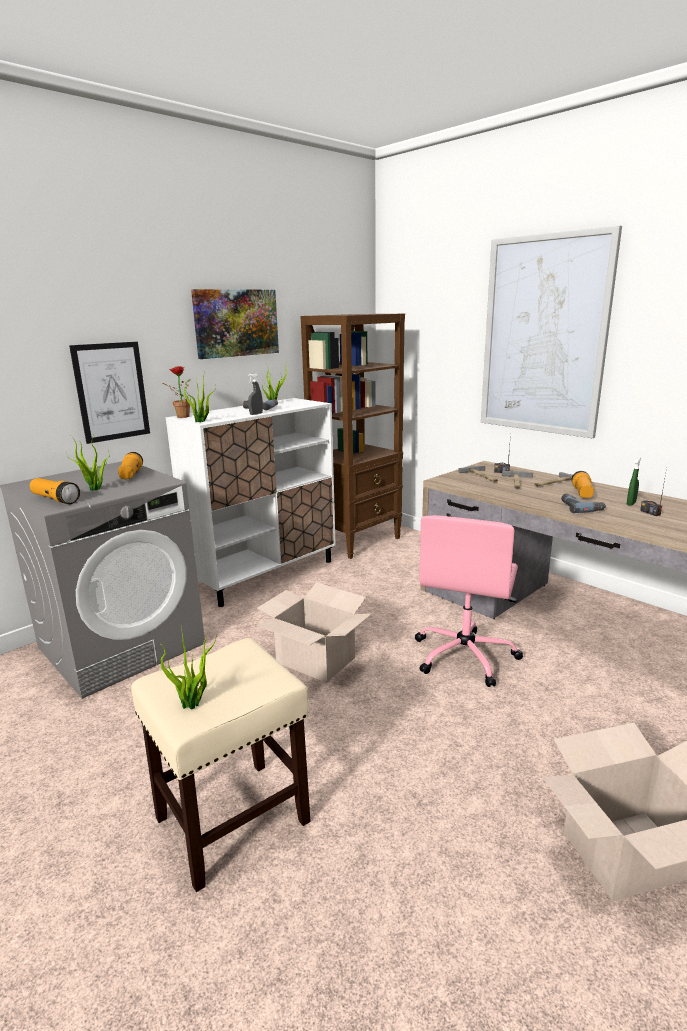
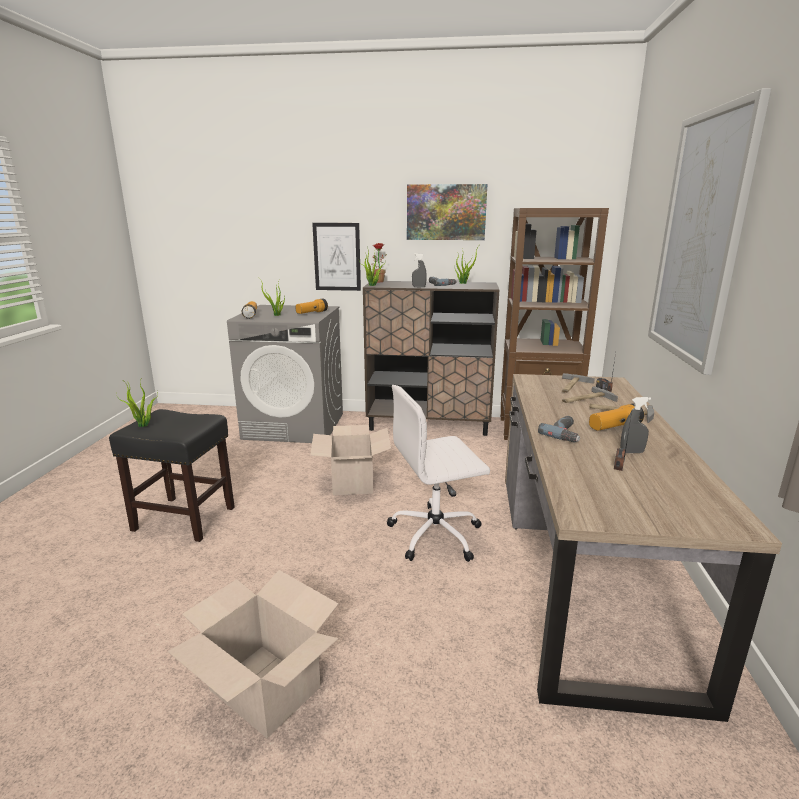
camera: 50 degrees right, 0 degrees up
beige stool [131,638,311,892] -> black stool [109,409,235,542]
white cabinet [166,398,336,607] -> brown cabinet [363,281,500,436]
pink office chair [415,515,523,687] -> white office chair [387,385,490,562]
green spray bottle [627,458,641,506] -> grey spray bottle [620,397,651,453]

